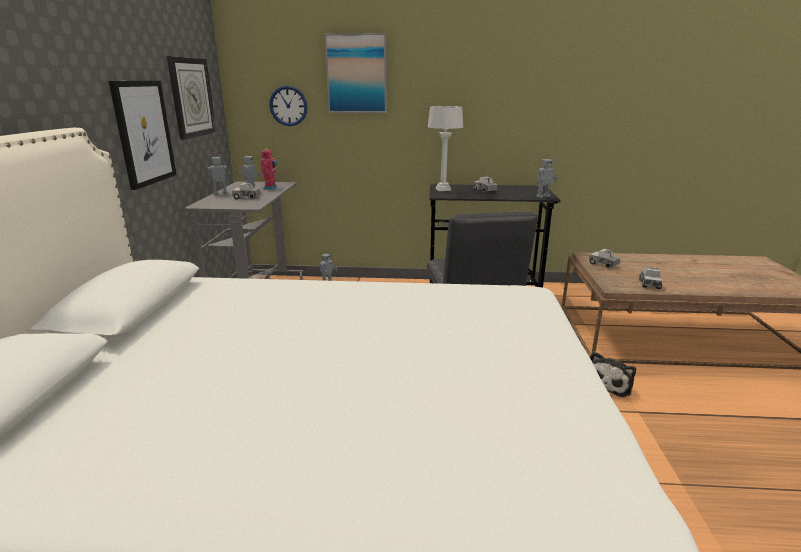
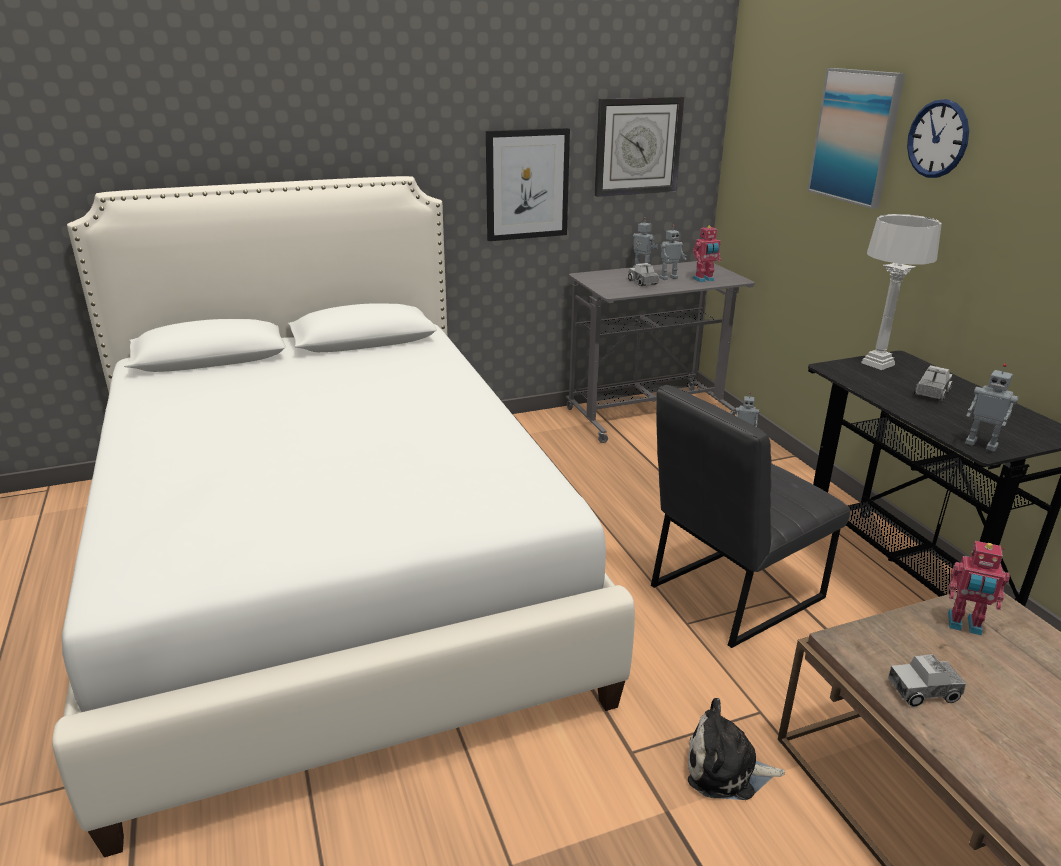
camera: 65 degrees right, 5 degrees up
wall clock [270,86,307,126] -> wall clock moved to [907,99,969,178]
toy truck [589,249,620,269] -> toy robot [948,541,1010,636]

